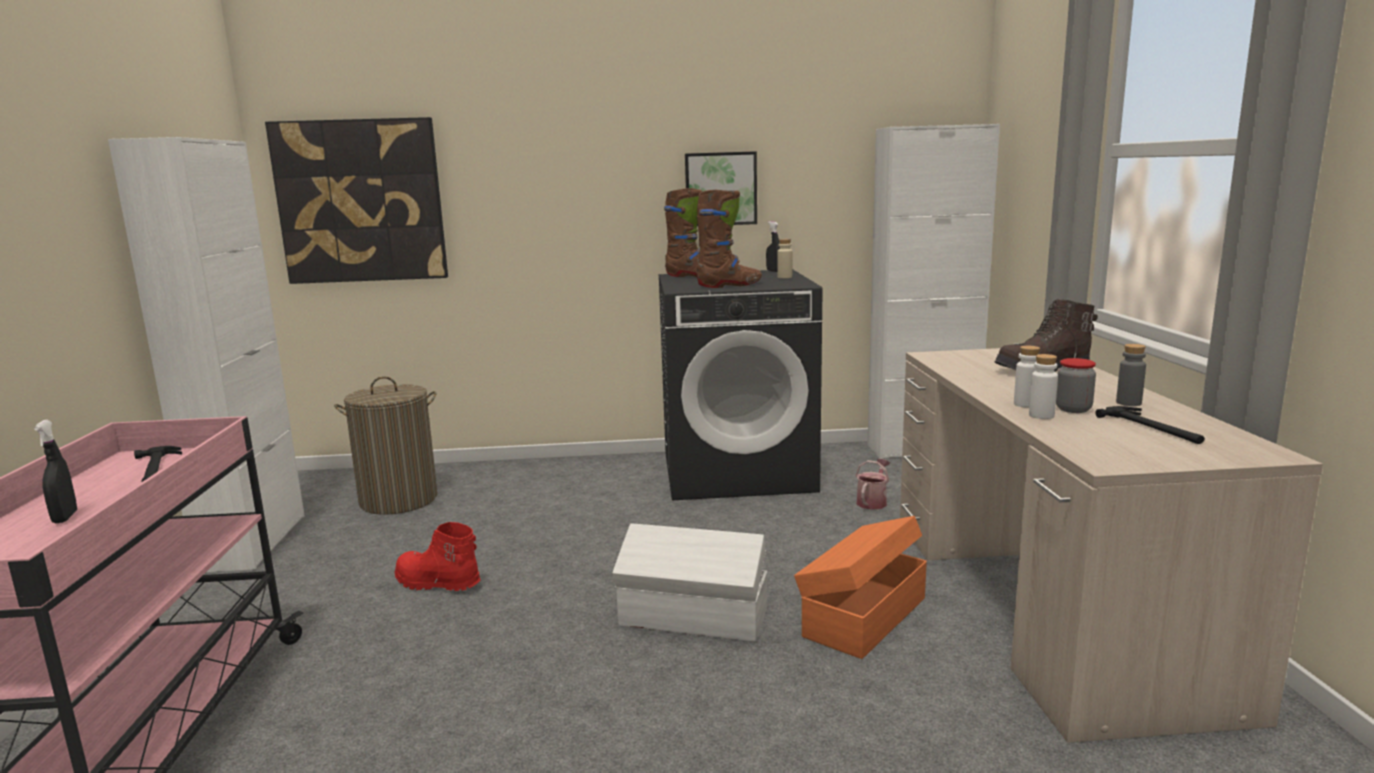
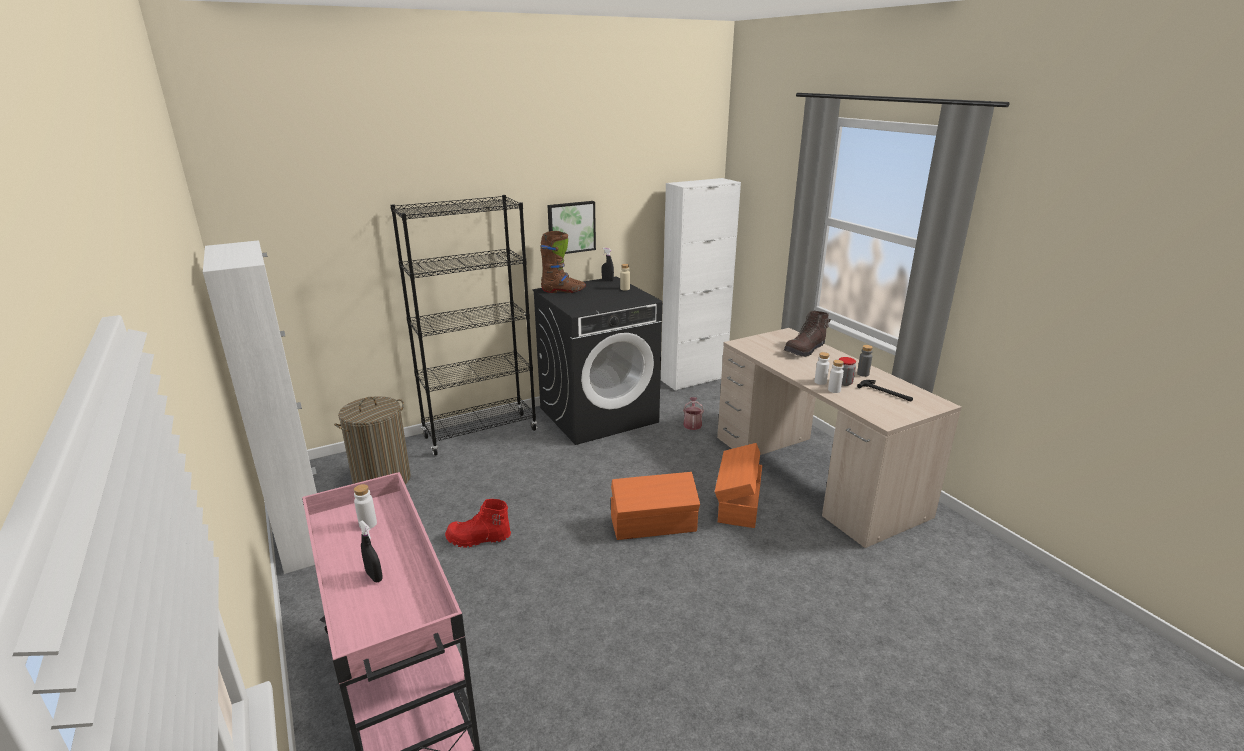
camera: 25 degrees left, 10 degrees up
hammer [134,446,182,482] -> white bottle [354,484,377,529]
picture [265,117,448,284] -> none
white storage box [612,523,767,642] -> orange storage box [611,472,700,540]
brown boot [697,190,762,288] -> none
none -> black bookcase [391,195,537,456]

